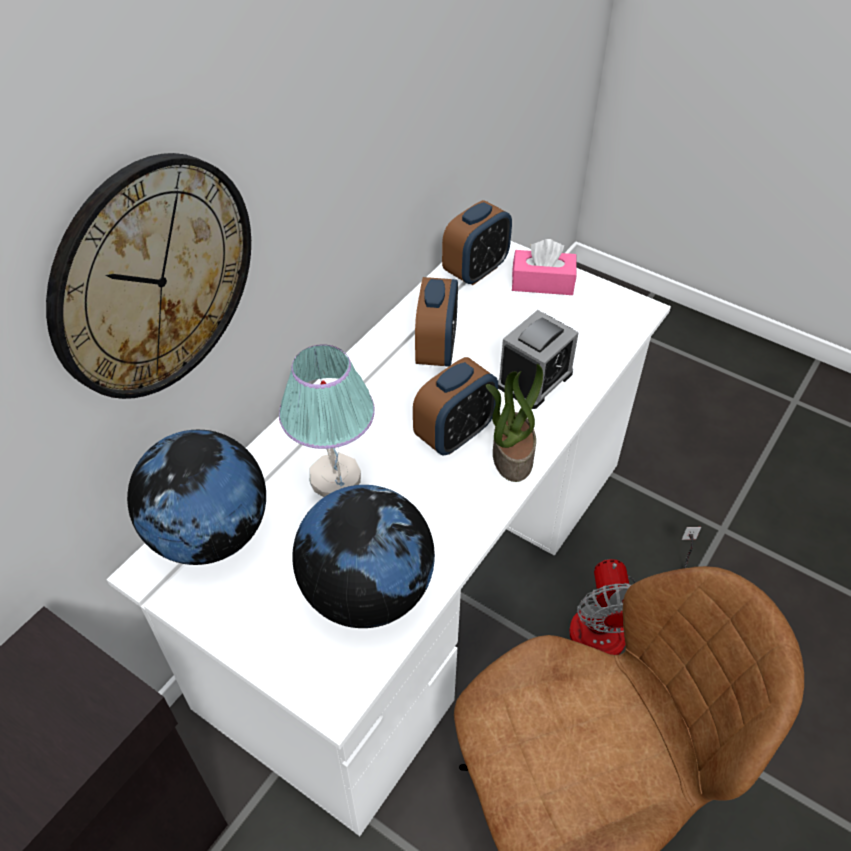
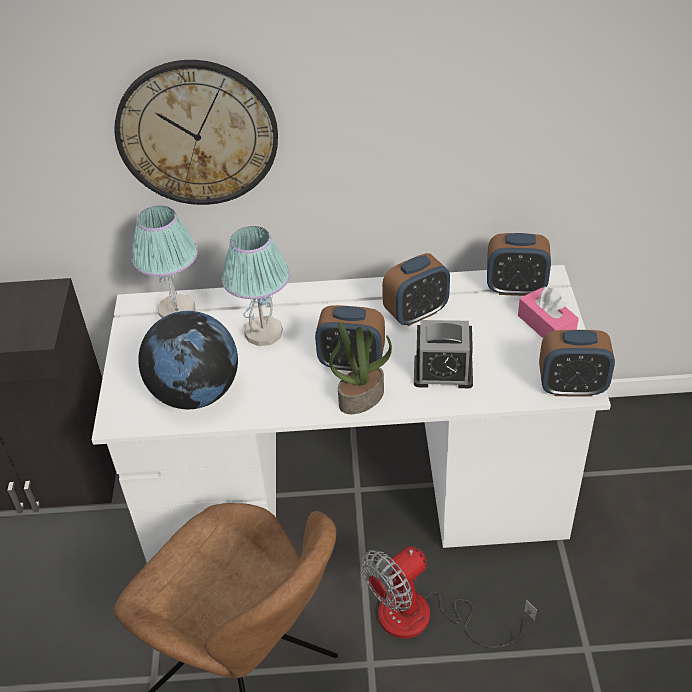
camera: 55 degrees right, 5 degrees down
globe [127,430,266,565] -> table lamp [131,206,198,318]
none -> alarm clock [539,330,615,397]

